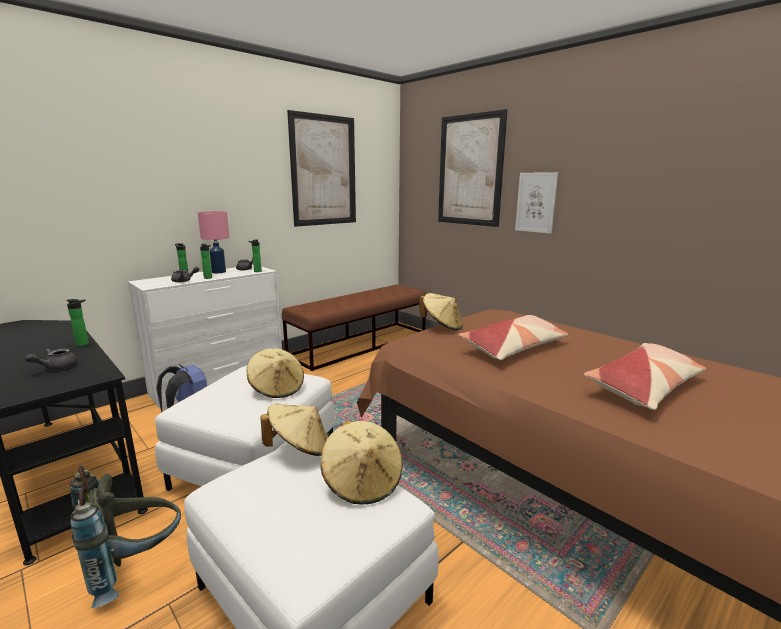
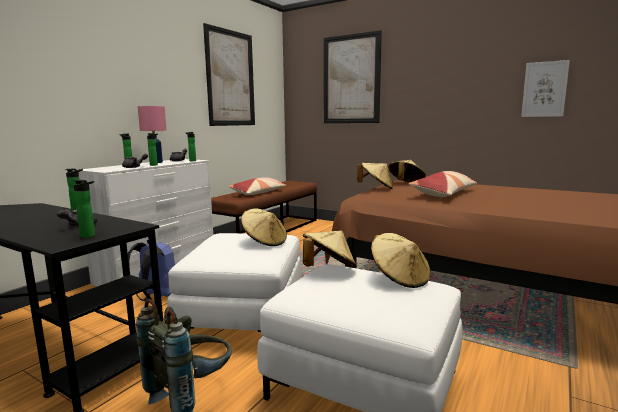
camera: 15 degrees left, 5 degrees down
picture [515,172,558,234] -> picture moved to [521,60,570,117]
pillow [584,343,707,410] -> pillow moved to [228,177,286,195]
none -> bottle [73,180,95,238]
none -> beige hat [388,160,426,182]

